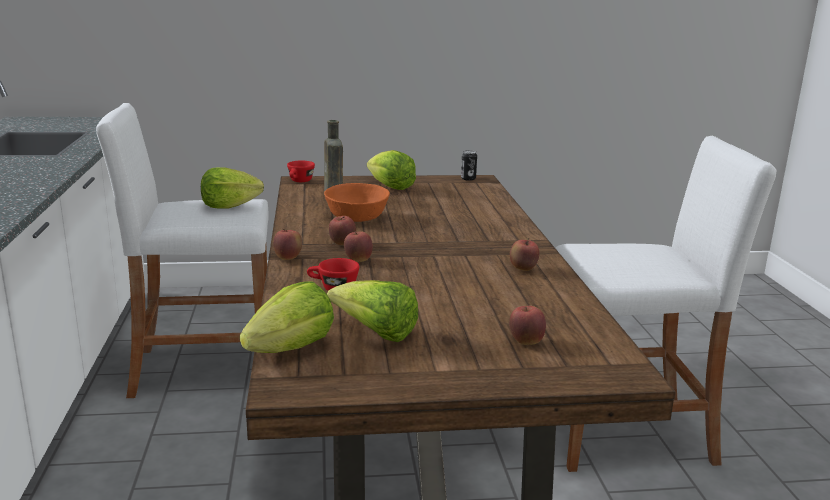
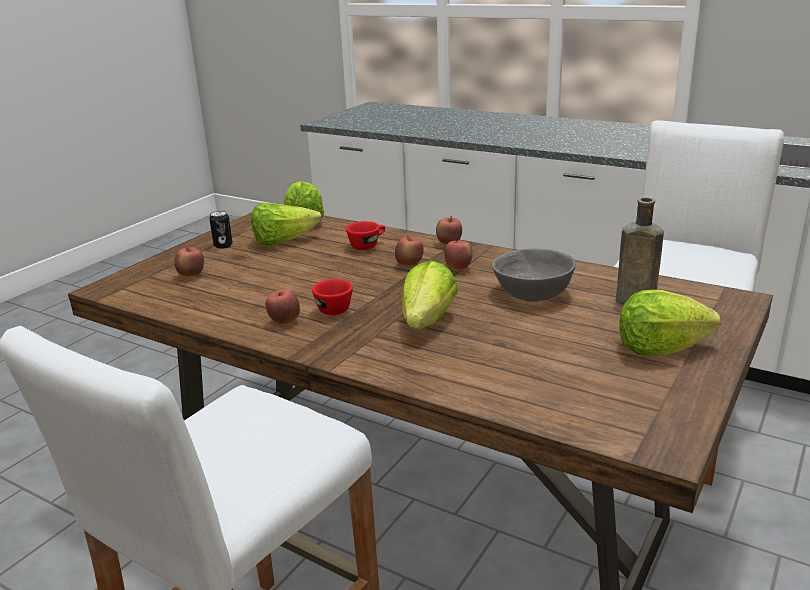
camera: 130 degrees right, 5 degrees up
lettuce [201,167,264,209] -> lettuce moved to [402,260,458,329]
red cup [287,161,315,182] -> red cup moved to [312,279,353,315]
orange bowl [324,183,390,222] -> grey bowl [492,248,576,302]
can [461,150,477,181] -> can moved to [209,210,233,249]

